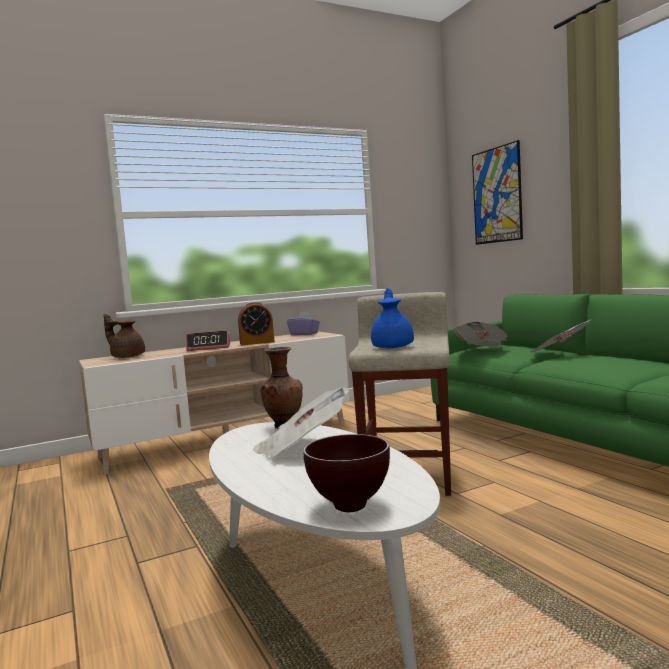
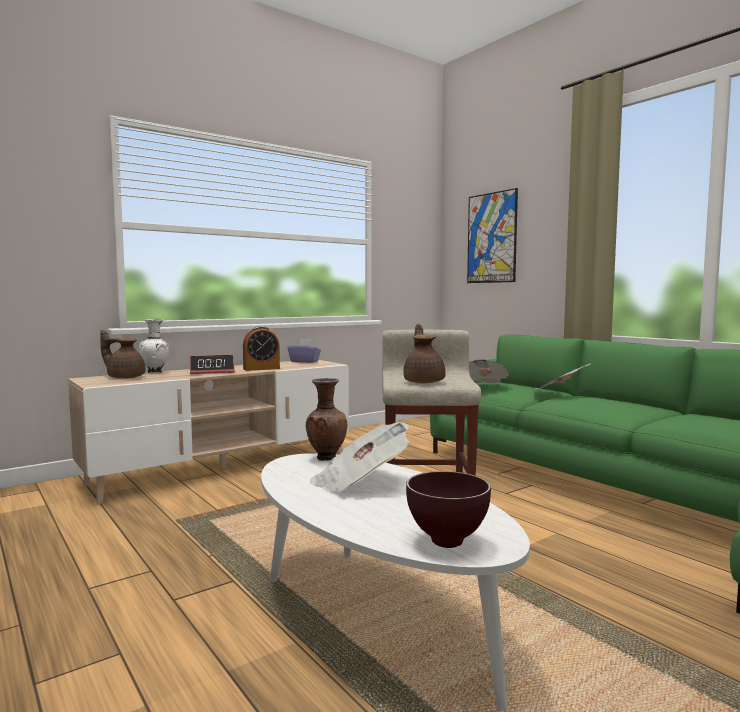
camera: 10 degrees left, 0 degrees up
blue teapot [371,288,414,348] -> brown teapot [403,324,446,383]
none -> white vase [139,319,170,373]

